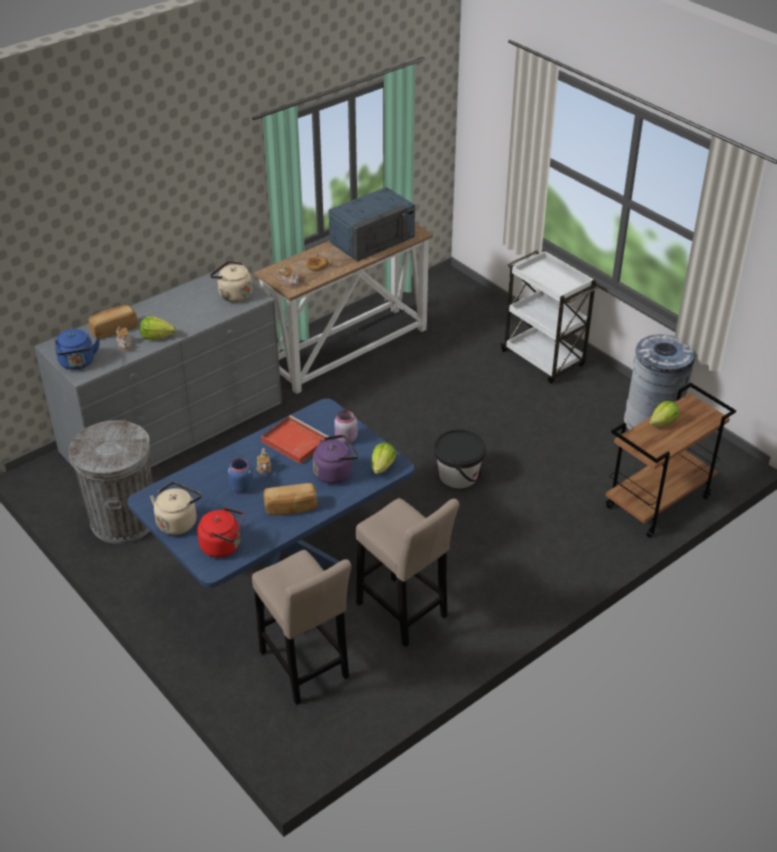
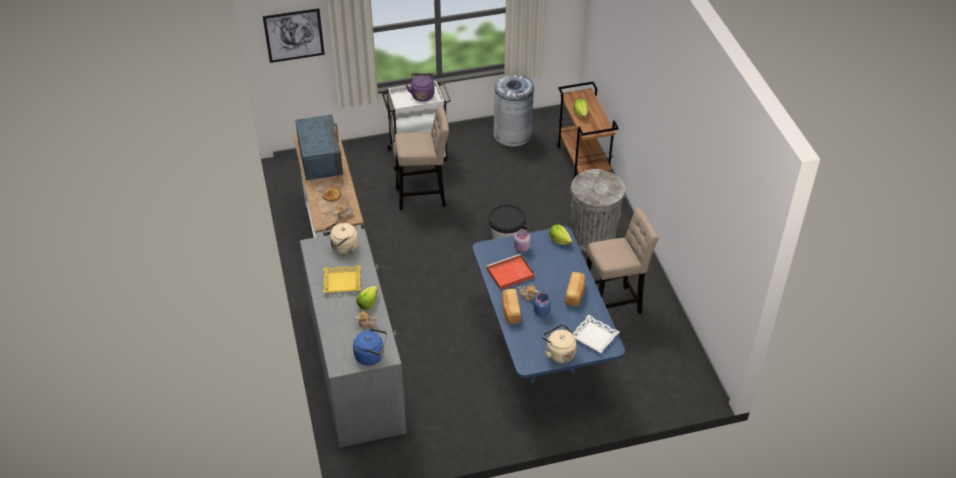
camera: 65 degrees left, 5 degrees up
grey trash can [69,420,153,544] -> grey trash can moved to [571,169,625,252]
bread [89,305,138,339] -> bread moved to [502,288,521,324]
red kettle [197,507,245,558] -> white tray [573,315,619,353]
beige stool [252,550,352,705] -> beige stool moved to [395,105,449,210]
purple kettle [313,435,359,484] -> purple kettle moved to [406,73,435,102]
none -> picture [263,8,325,63]
none -> yellow tray [323,266,361,293]

